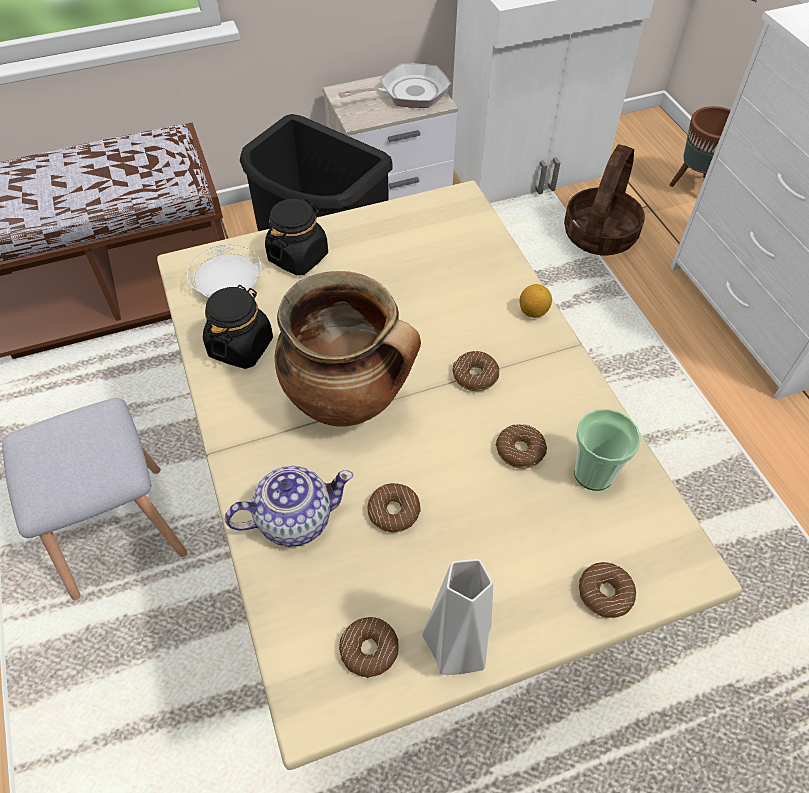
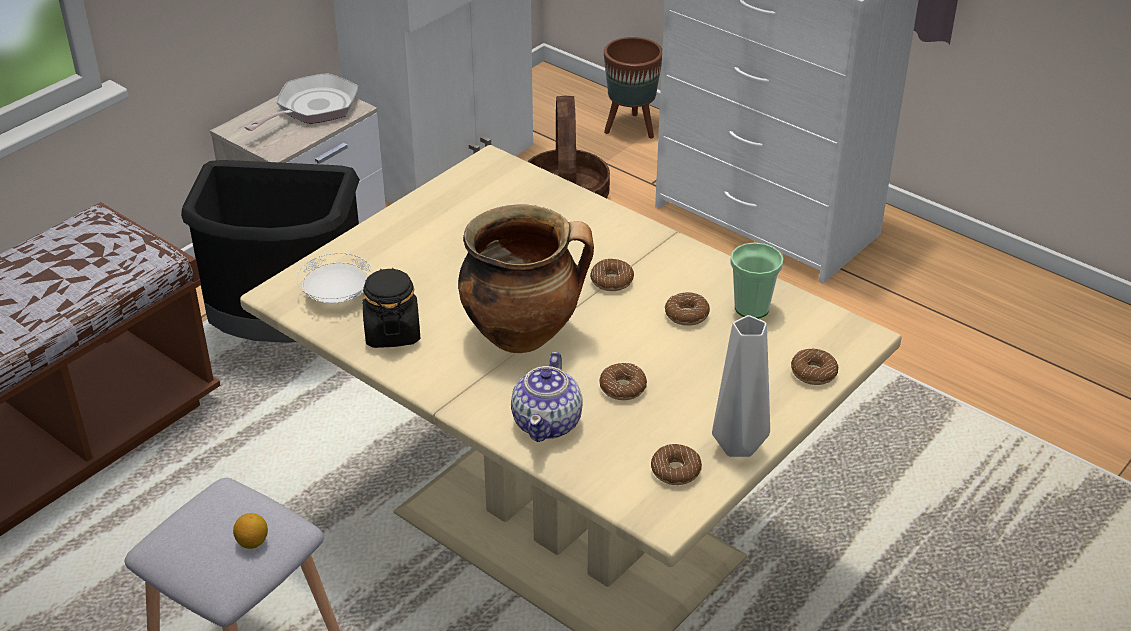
camera: 30 degrees left, 15 degrees down
teapot [225,466,353,547] -> teapot turned 150 degrees clockwise [511,352,583,442]
black jar [265,199,328,275] -> none
lemon [520,284,552,318] -> lemon moved to [233,513,268,549]

